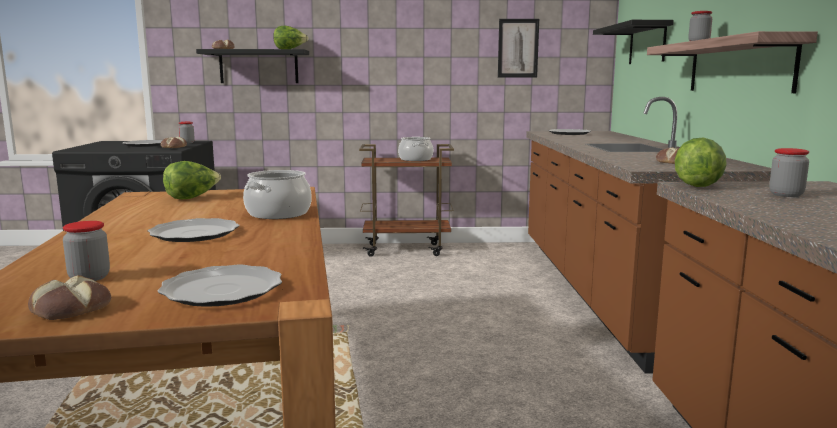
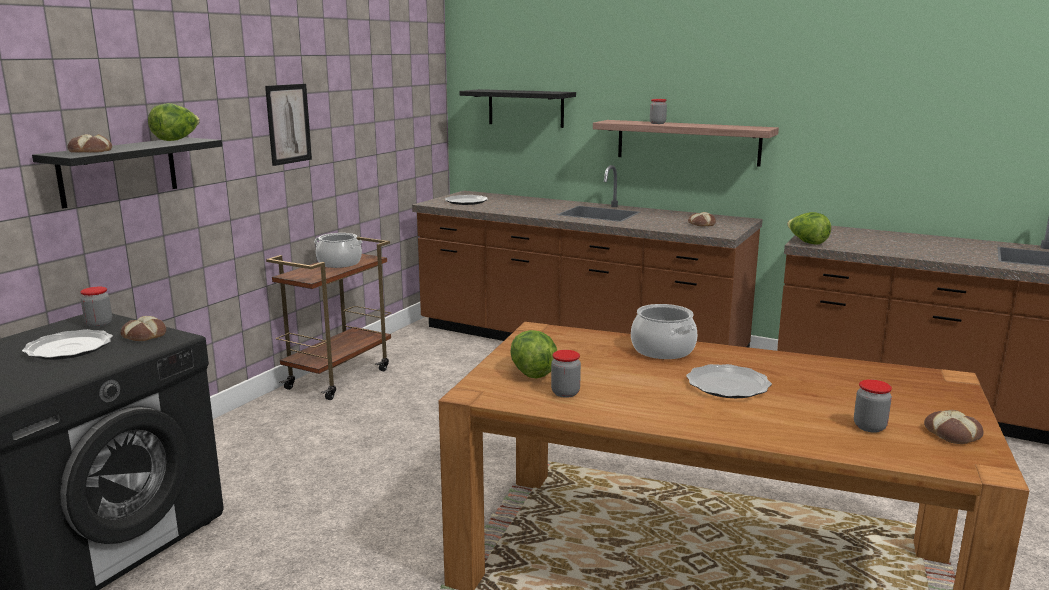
camera: 60 degrees left, 5 degrees up
plate [158,265,282,307] -> none
picture [498,19,539,77] -> picture moved to [265,84,312,166]
jar [769,148,809,197] -> jar moved to [551,350,581,398]

